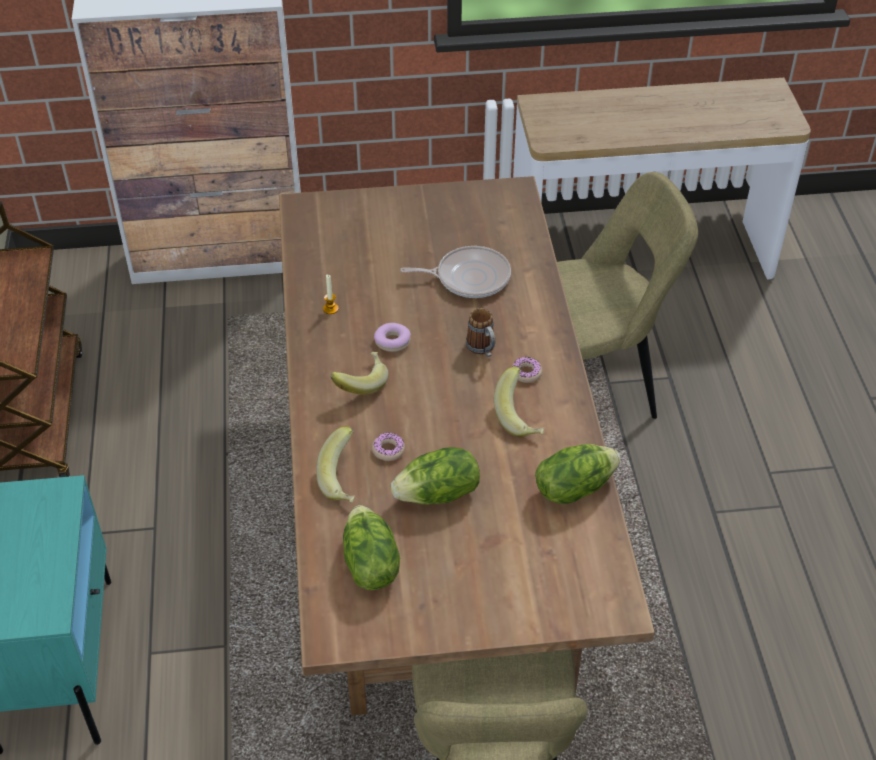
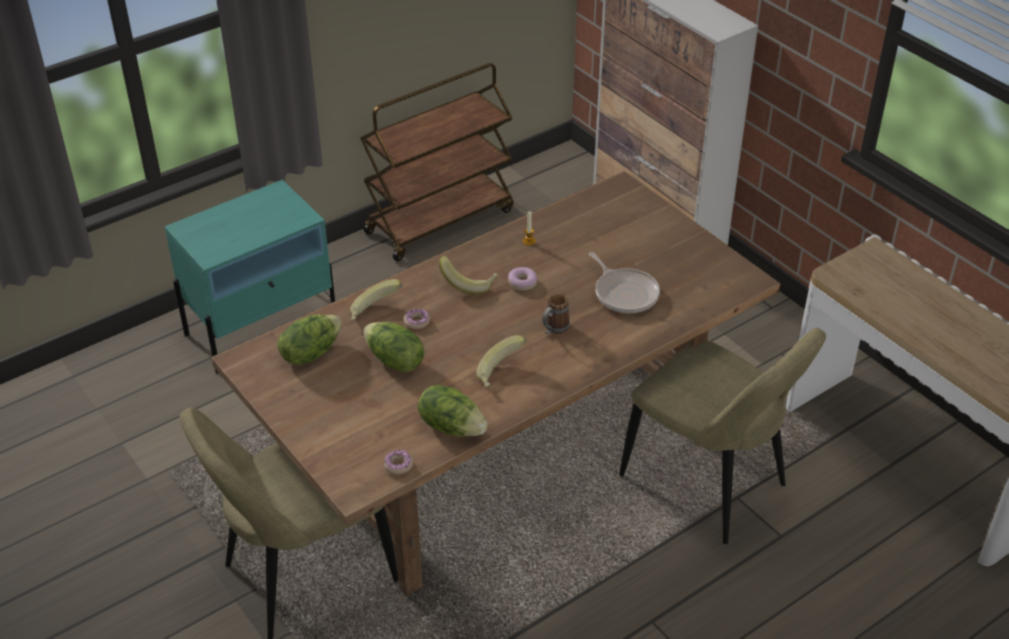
camera: 60 degrees right, 5 degrees down
donut [512,357,542,383] -> donut moved to [384,450,413,475]

